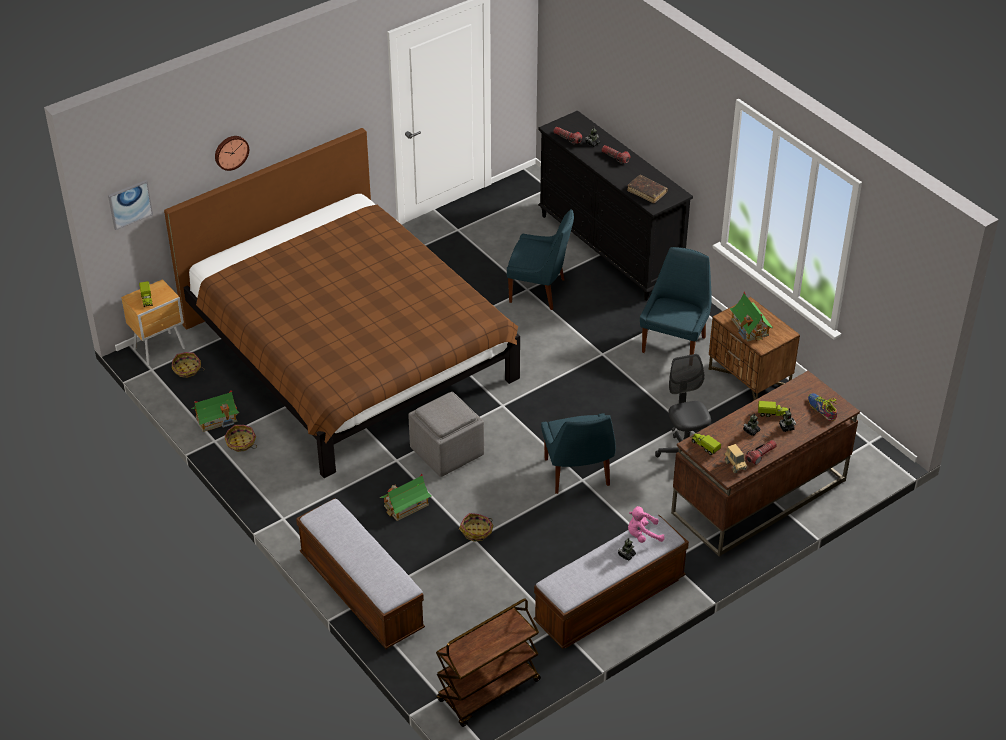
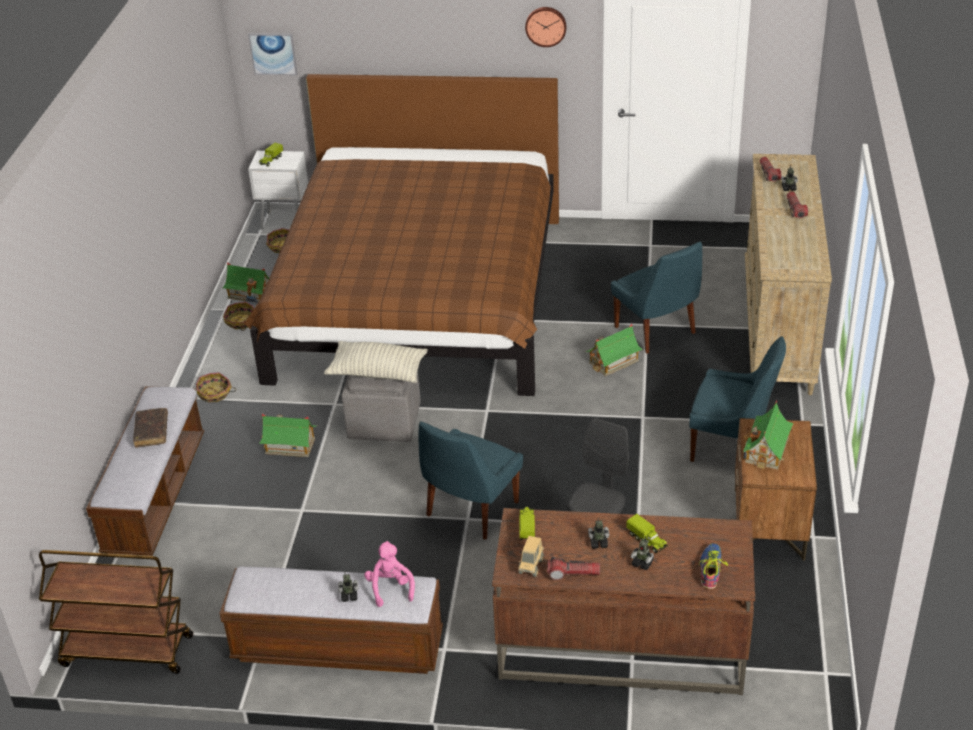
camera: 45 degrees right, 5 degrees down
brown nightstand [121,279,185,366] -> white nightstand [248,151,308,230]
wall clock [215,136,249,171] -> wall clock moved to [525,7,567,47]
basket [459,513,493,542] -> basket moved to [196,372,236,403]
black dresser [538,110,693,301] -> beige dresser [745,154,832,395]
brown book [627,175,668,203] -> brown book moved to [133,408,168,448]
pink plush toy [628,506,665,543] -> pink plush toy turned 45 degrees clockwise [364,541,415,607]
blue chair [640,247,712,355] -> blue chair turned 45 degrees clockwise [689,336,786,462]
none -> pillow [324,341,428,383]
none -> toy house [586,324,643,376]

